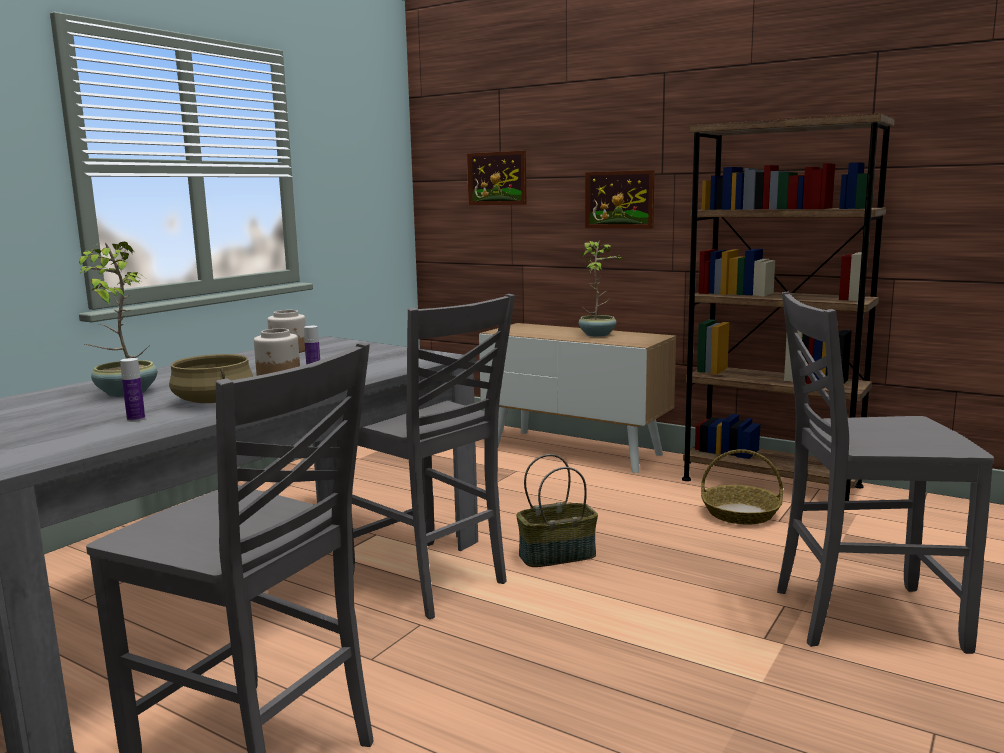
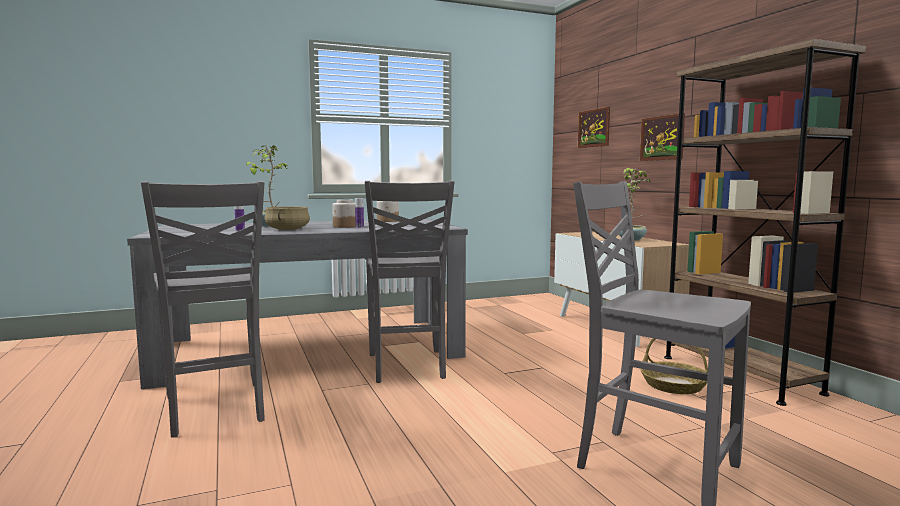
camera: 35 degrees right, 5 degrees down
basket [516,454,598,567] -> none

